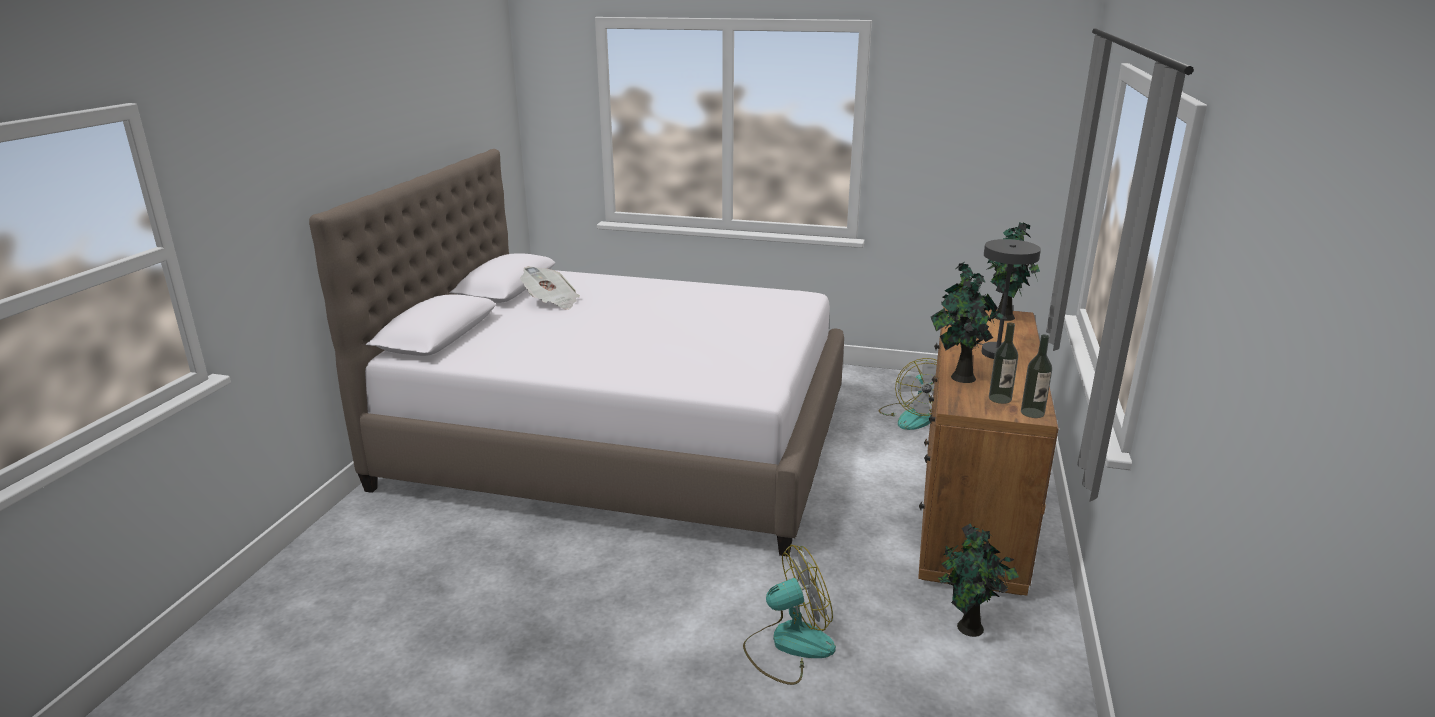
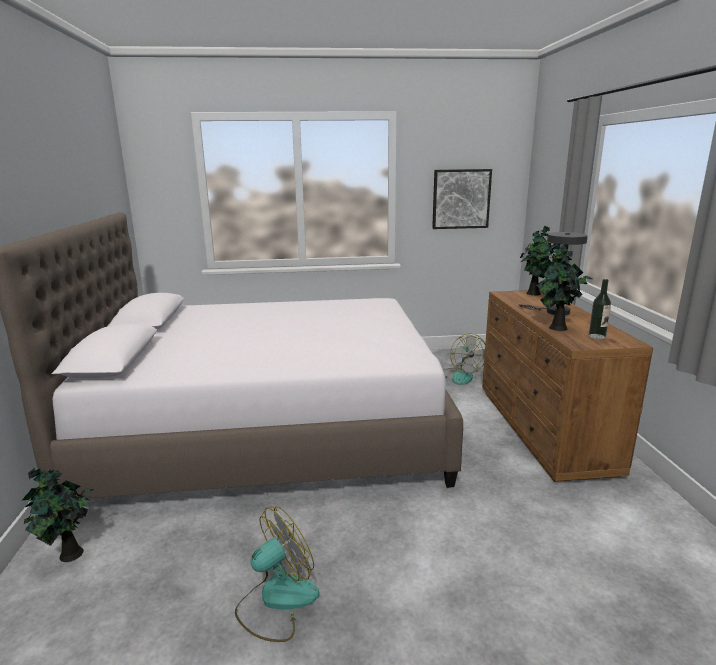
camera: 20 degrees left, 5 degrees down
newspaper [520,266,580,310] -> none
fan [743,545,836,685] -> fan moved to [235,506,319,642]
potted plant [938,523,1019,637] -> potted plant moved to [21,468,94,562]
bottle [1021,334,1052,418] -> none
none -> picture [432,169,492,229]

